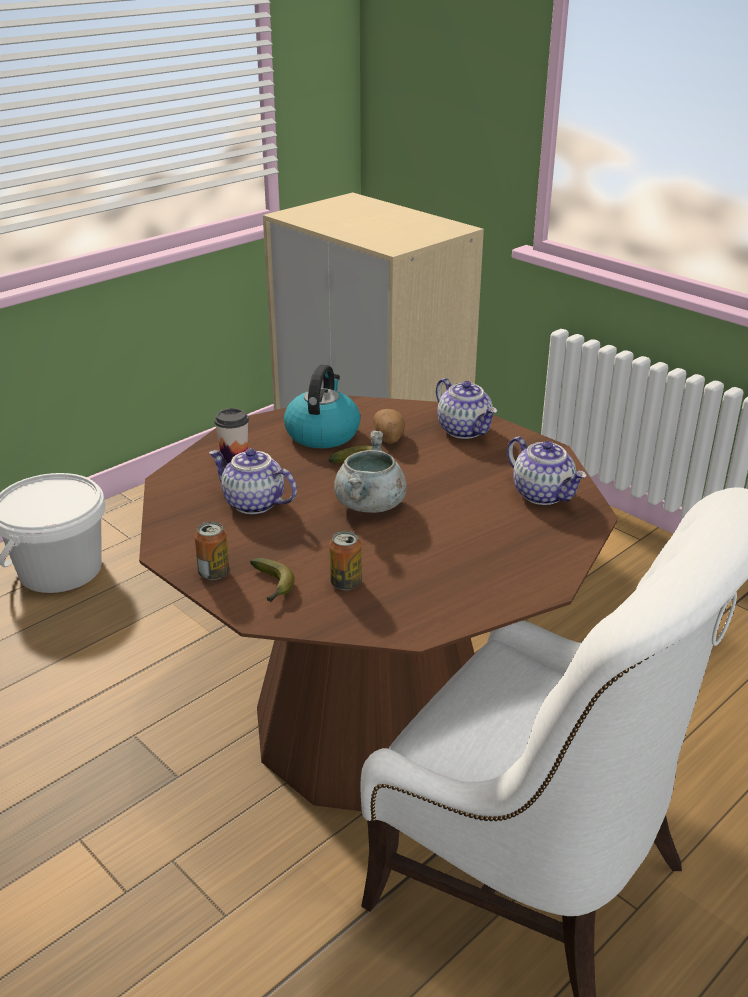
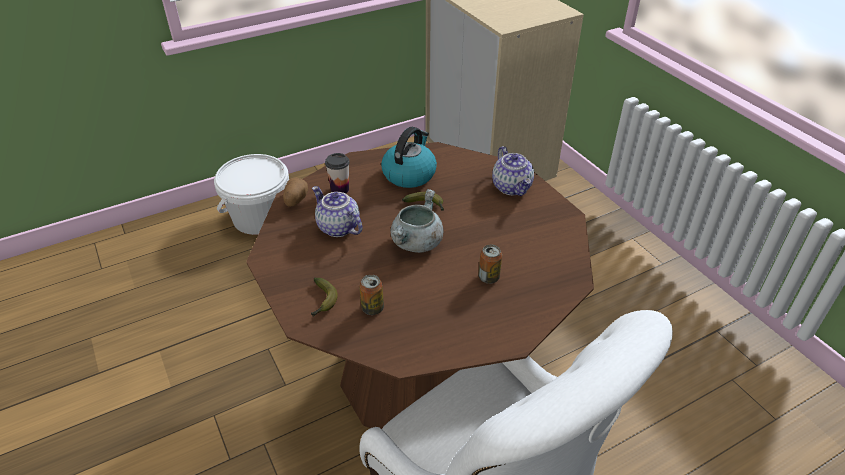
camera: 15 degrees right, 10 degrees up
can [195,521,229,580] -> can moved to [478,245,502,284]
potato [373,409,405,444] -> potato moved to [283,178,308,207]
teapot [507,437,587,505] -> none

